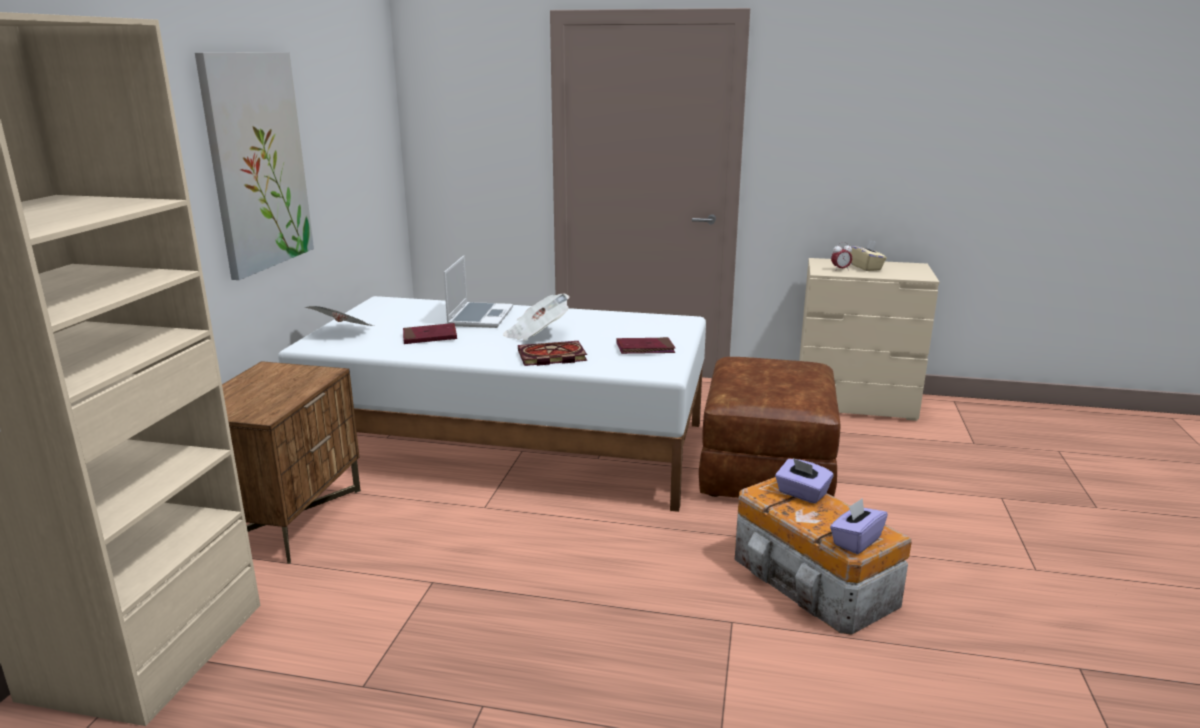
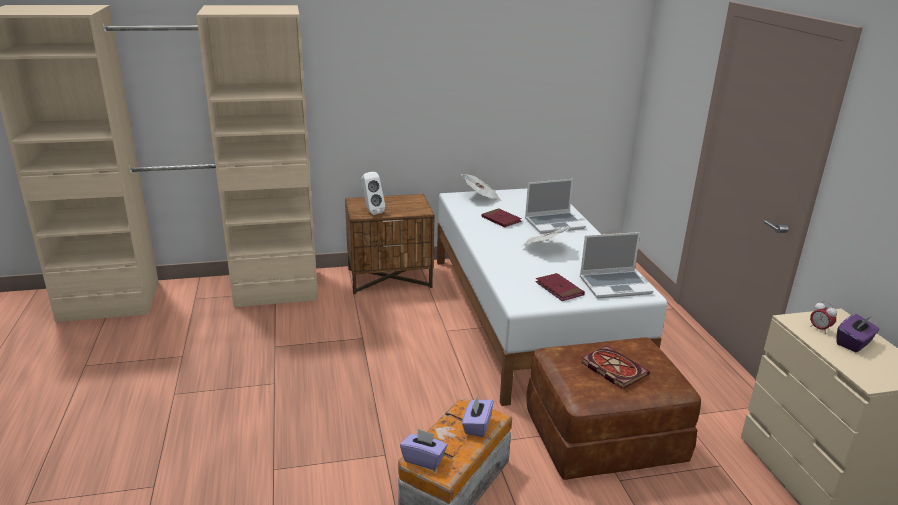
camera: 65 degrees right, 5 degrees up
picture [195,52,314,280] -> none
book [518,341,587,366] -> book moved to [581,345,650,389]
beige tissue box [850,239,887,271] -> purple tissue box [836,314,880,352]
none -> white speaker [361,172,386,215]
none -> laptop [580,232,653,298]

